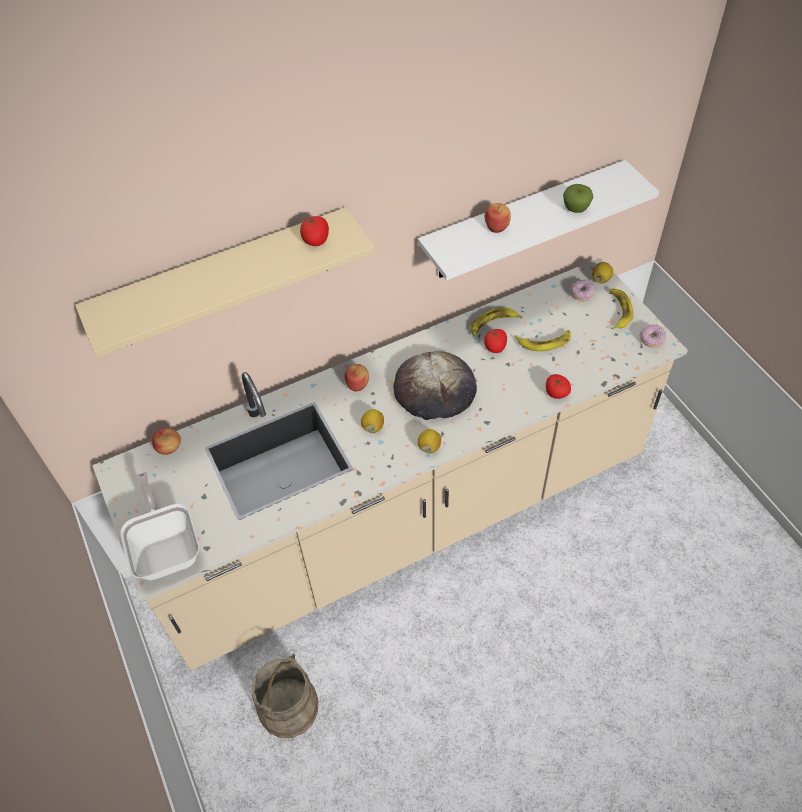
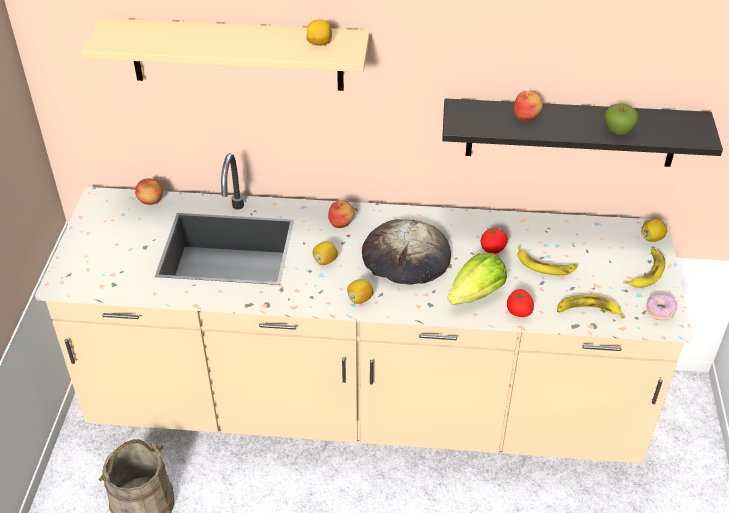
camera: 30 degrees right, 10 degrees down
frying pan [121,472,199,580] -> none
tomato [300,216,329,246] -> lemon [306,20,332,46]
white shelf [418,160,659,280] -> black shelf [442,98,723,167]
banana [470,308,522,336] -> banana moved to [557,295,625,319]
donut [571,280,595,301] -> none
none -> lettuce [448,253,507,305]

